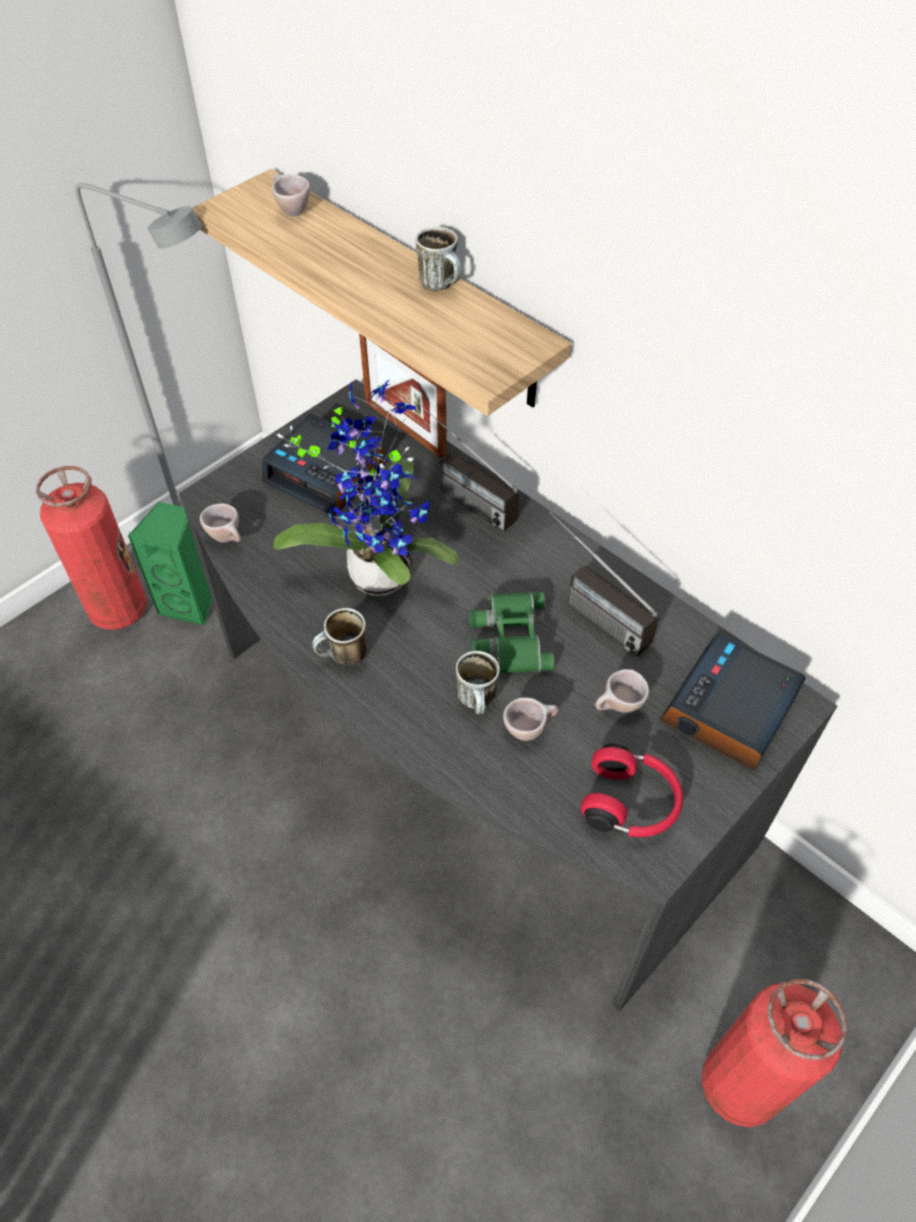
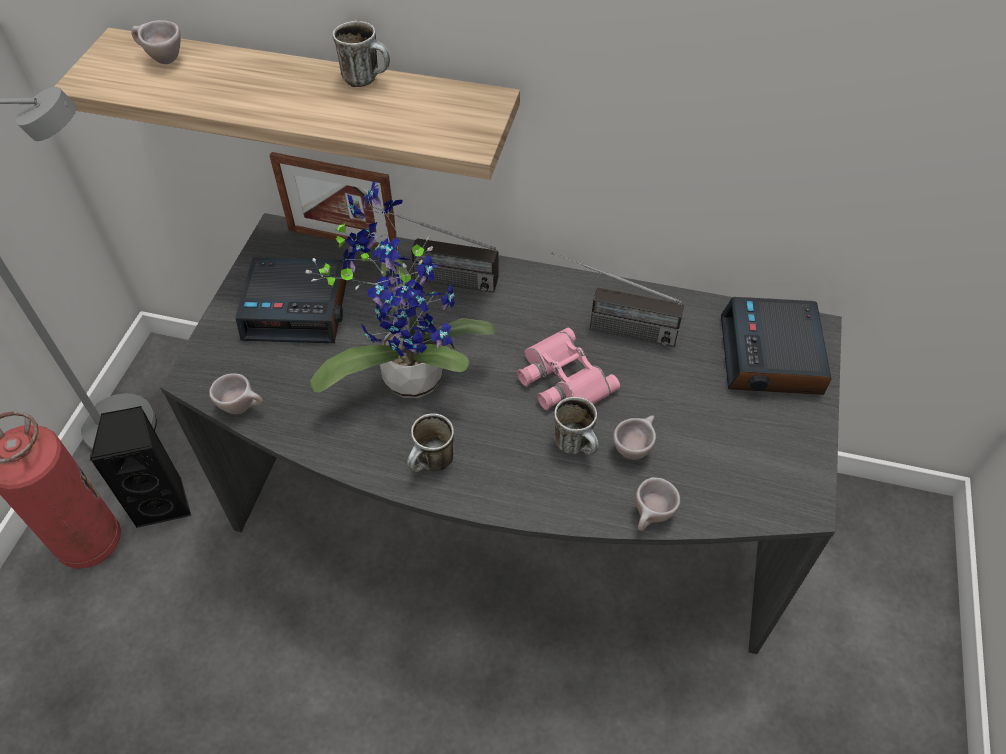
camera: 30 degrees left, 0 degrees up
green speaker [127,502,213,625] -> black speaker [90,406,191,528]
green binoculars [469,592,554,674] -> pink binoculars [517,328,620,410]
red headphones [581,743,683,837] -> none
beige cup [595,669,649,713] -> beige cup moved to [635,477,680,531]
fire extinguisher [702,979,847,1127] -> none

